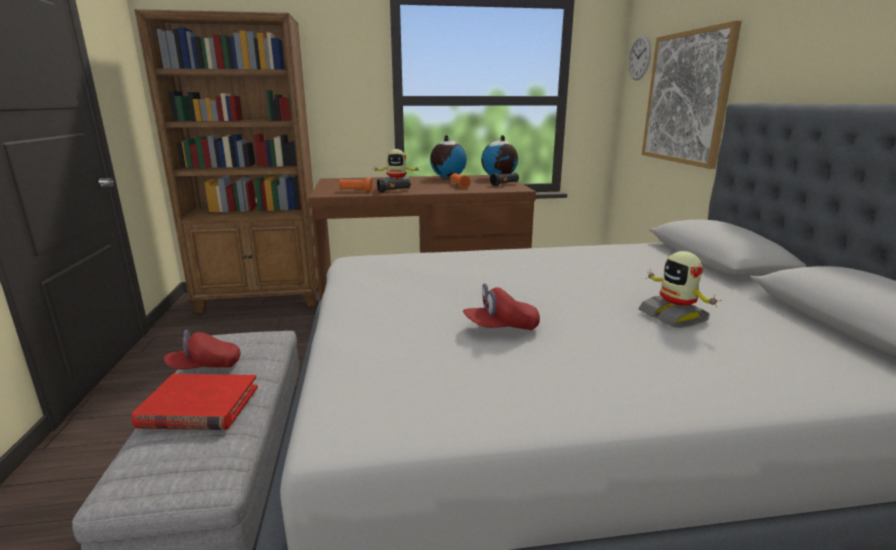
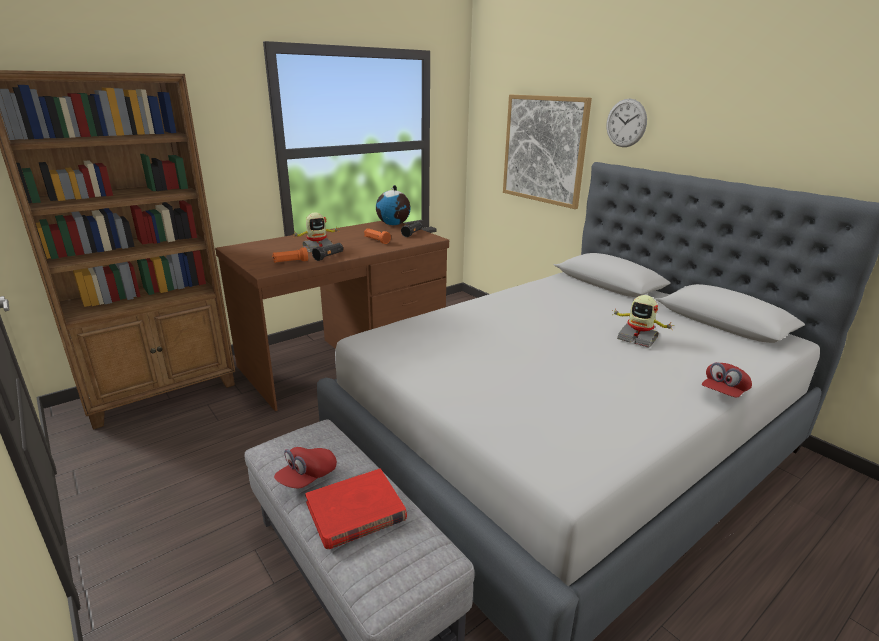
camera: 30 degrees left, 5 degrees up
globe [430,135,467,178] -> none
red cap [463,283,540,330] -> red cap moved to [702,362,752,398]
wall clock [628,35,651,80] -> wall clock moved to [606,99,647,147]

